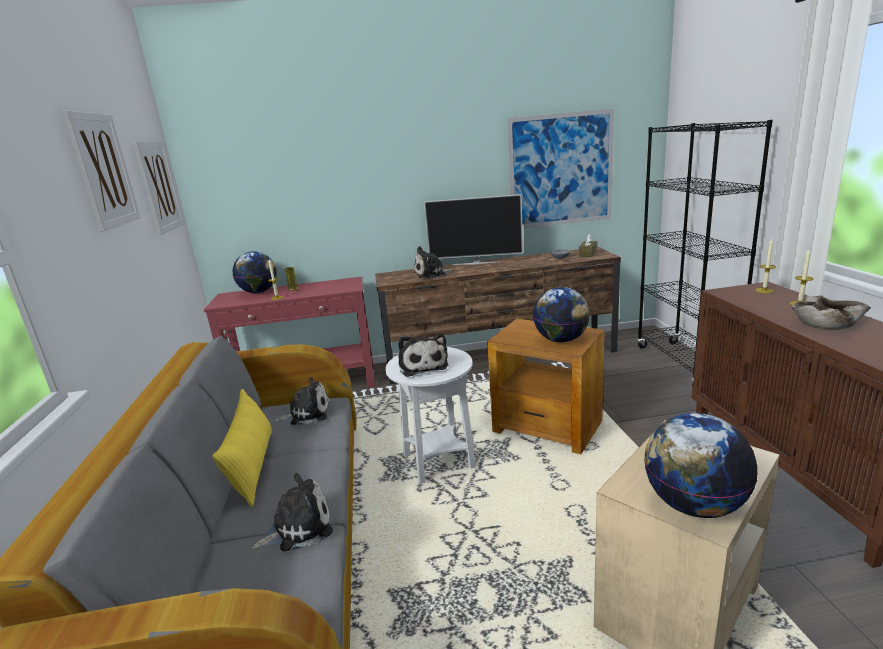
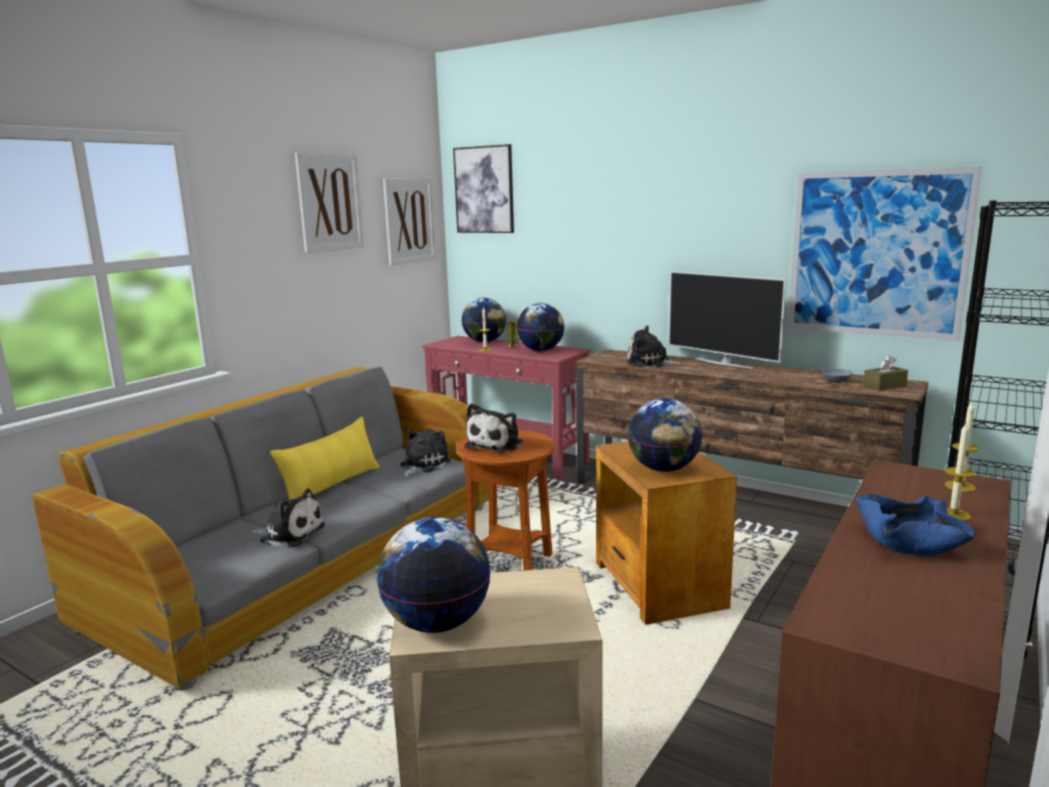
camera: 40 degrees right, 5 degrees down
plush toy [274,377,330,425] -> plush toy turned 90 degrees counterclockwise [400,429,451,477]
white side table [385,347,476,484] -> brown side table [456,430,555,571]
beige bowl [791,295,871,330] -> blue bowl [855,493,976,556]
none -> picture [453,144,514,233]
none -> globe [517,303,565,351]

